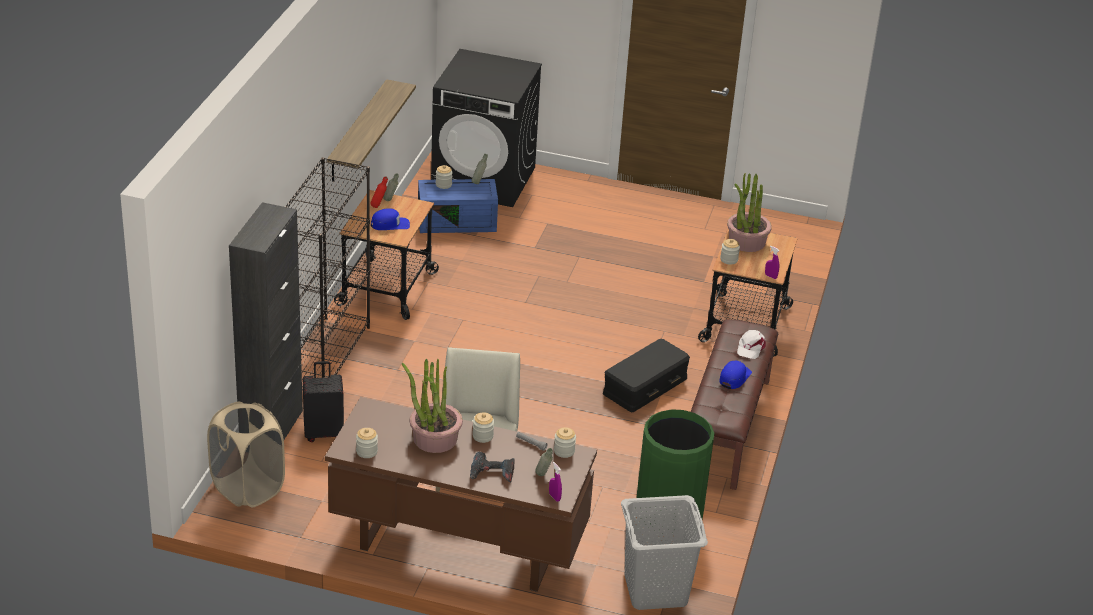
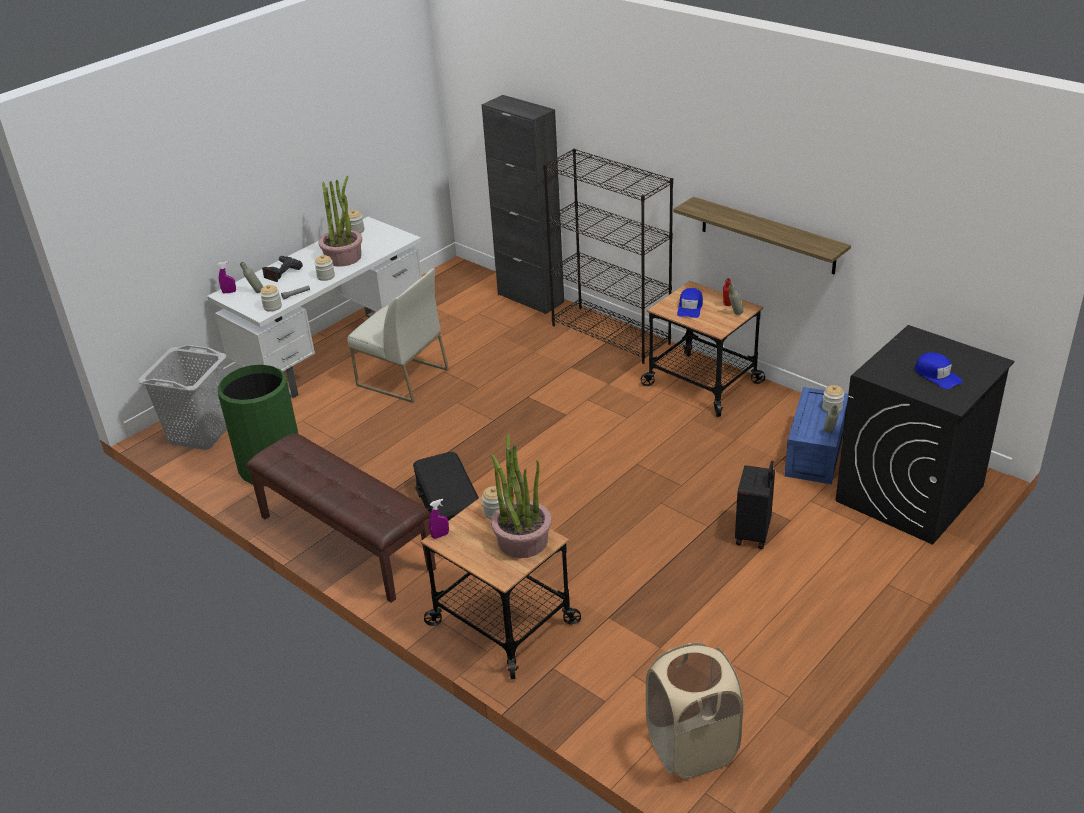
camera: 120 degrees right, 0 degrees up
beige laundry basket [207,402,285,508] -> beige laundry basket moved to [646,643,743,779]
black suitcase [303,361,344,442] -> black suitcase moved to [735,461,775,549]
brown desk [325,397,597,592] -> white desk [207,217,422,398]
blue cap [719,361,752,389] -> blue cap moved to [915,353,963,389]
white cap [737,330,766,359] -> none

